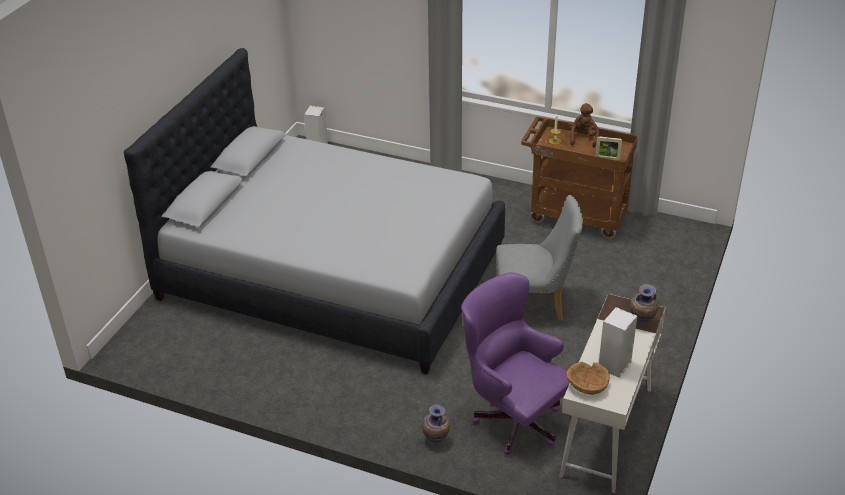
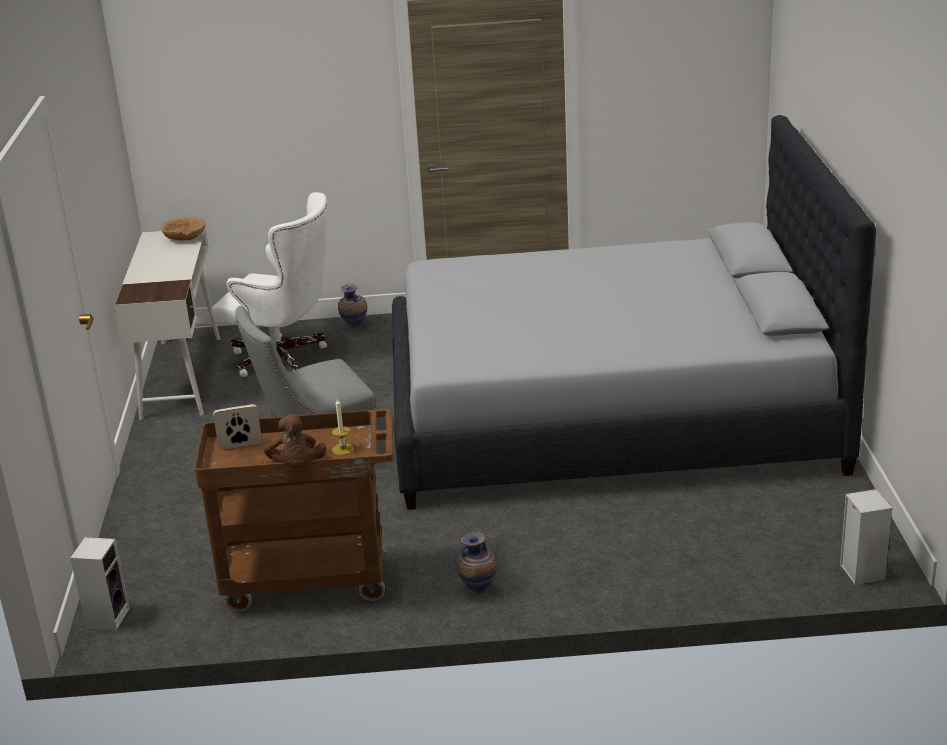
camera: 155 degrees right, 10 degrees down
purple office chair [461,272,570,455] -> white office chair [211,192,327,377]
speaker [599,307,637,377] -> speaker moved to [70,537,130,630]
vase [630,284,659,323] -> vase moved to [457,532,497,594]

